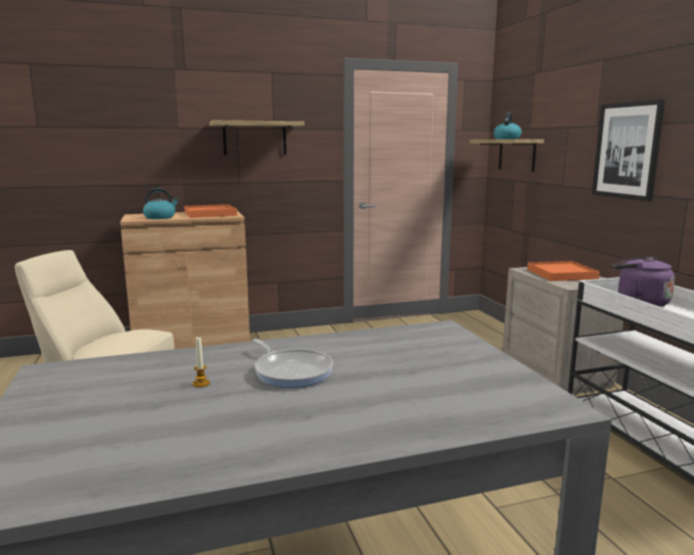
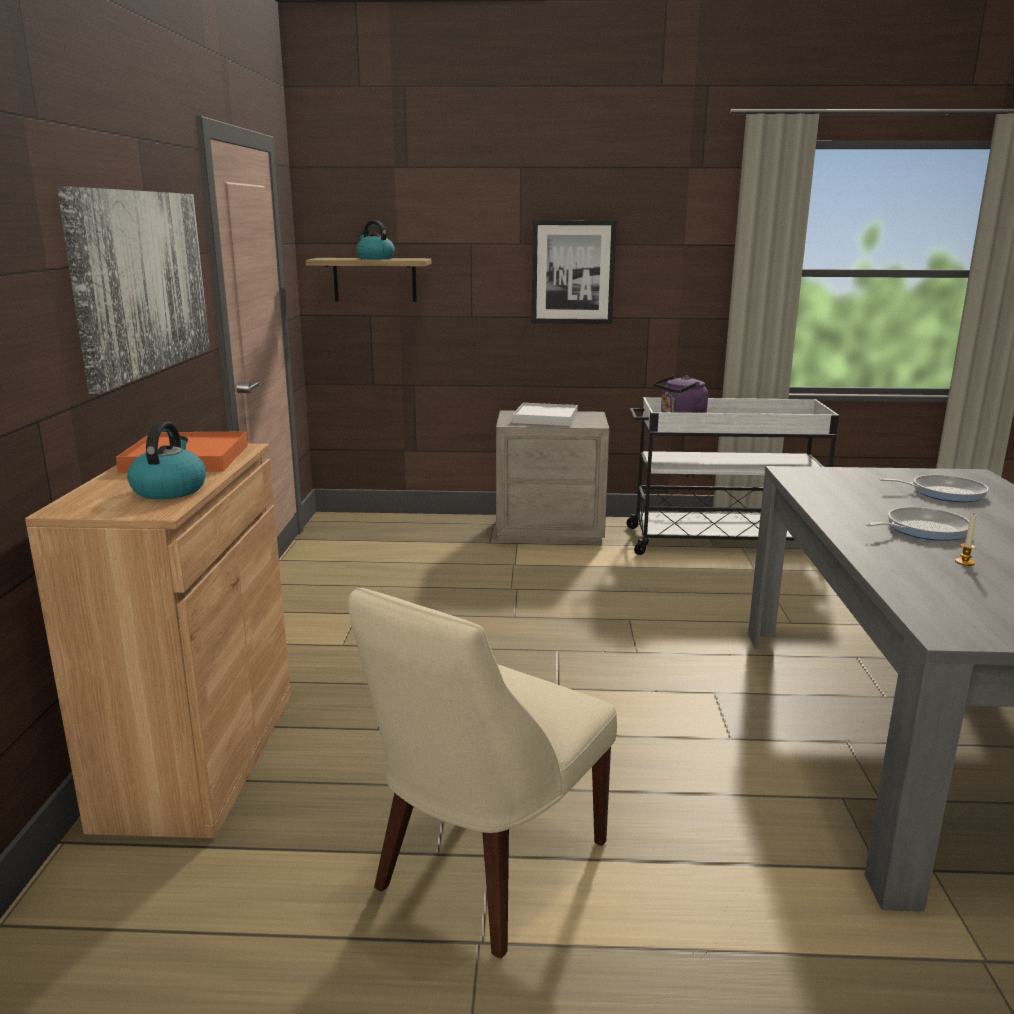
camera: 70 degrees left, 5 degrees up
shelf [210,120,305,155] -> picture [57,186,210,394]
orange tray [527,261,600,281] -> white tray [513,403,578,426]
none -> frying pan [879,475,989,502]

